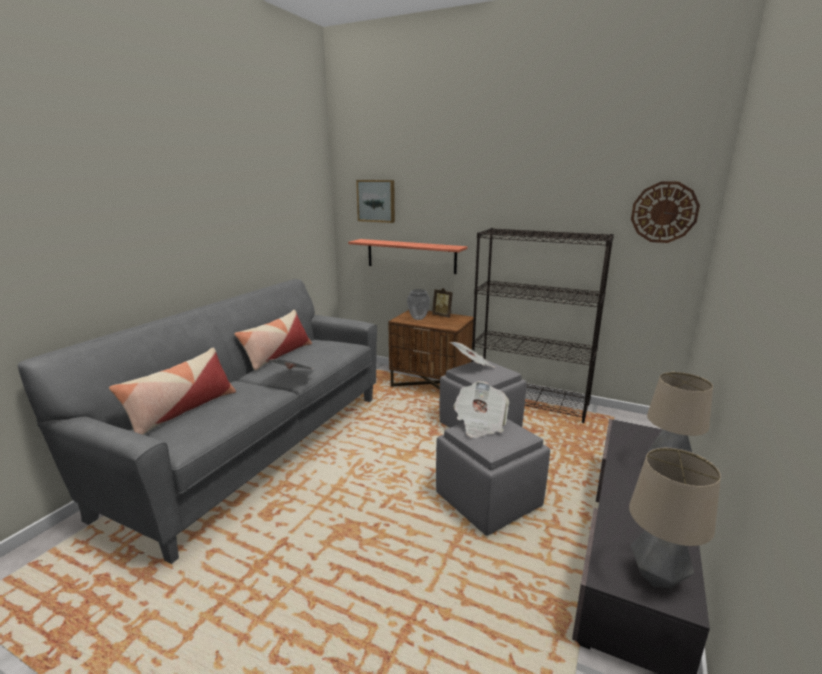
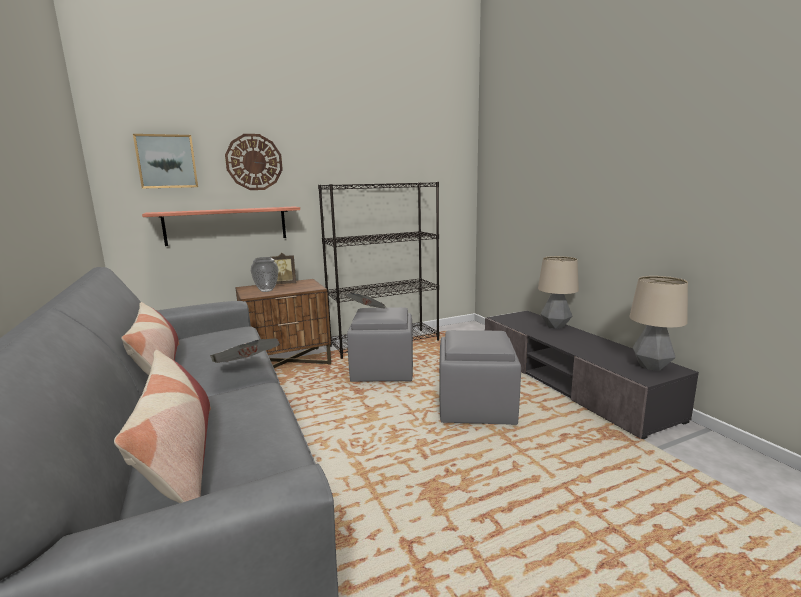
camera: 50 degrees left, 5 degrees down
newspaper [453,381,509,438] -> none
wall clock [631,182,700,243] -> wall clock moved to [225,134,283,190]

